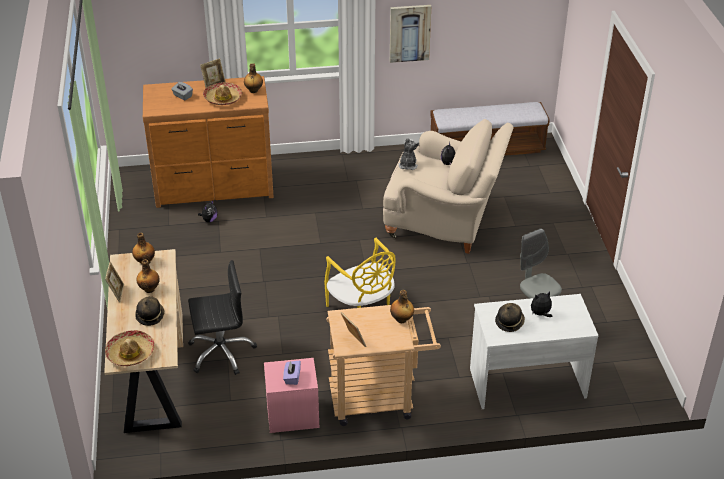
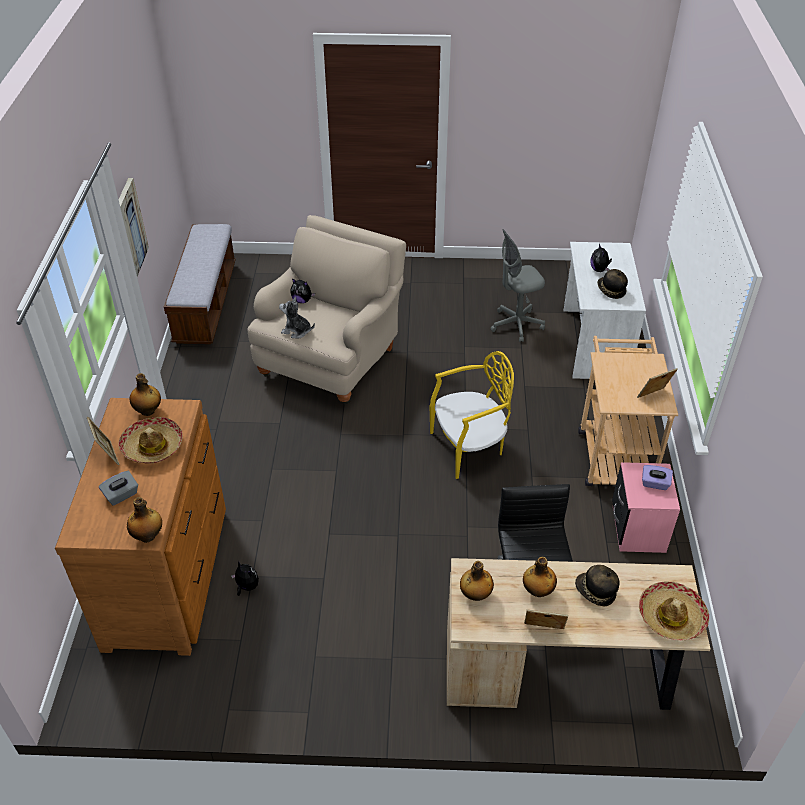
camera: 80 degrees left, 5 degrees up
bottle [390,290,414,323] -> bottle moved to [127,497,162,543]

